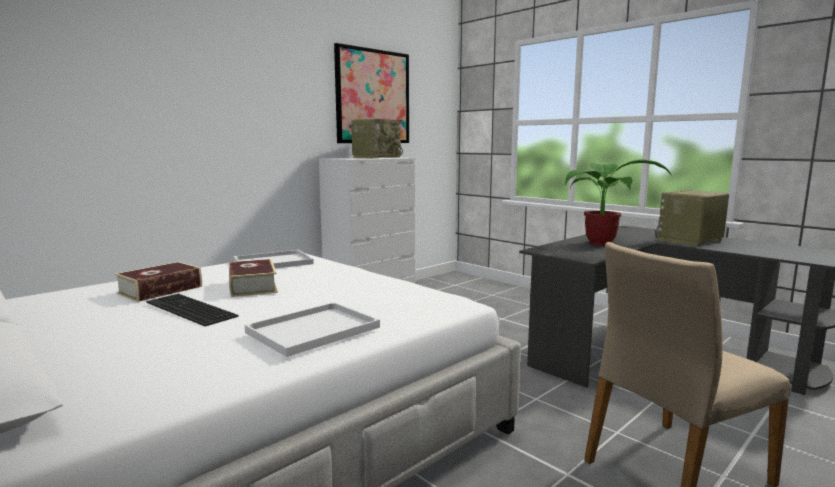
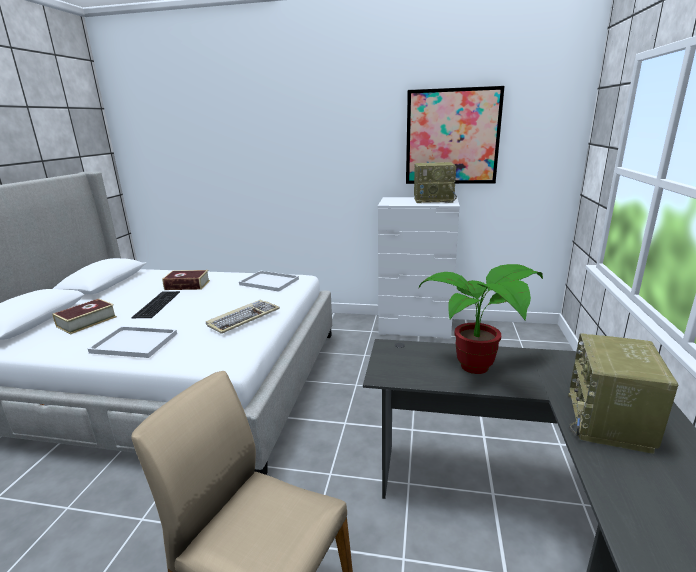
camera: 55 degrees right, 10 degrees up
book [229,259,278,297] -> book moved to [52,299,117,334]
radio [655,190,729,247] -> radio turned 90 degrees counterclockwise [568,333,678,454]
none -> keyboard [206,300,280,334]

